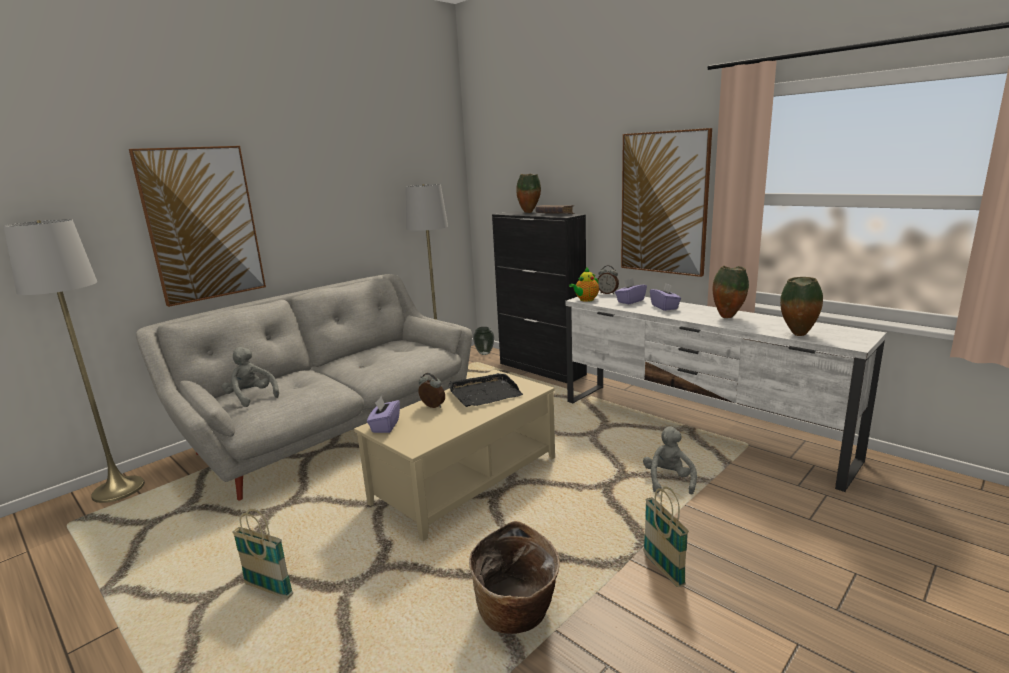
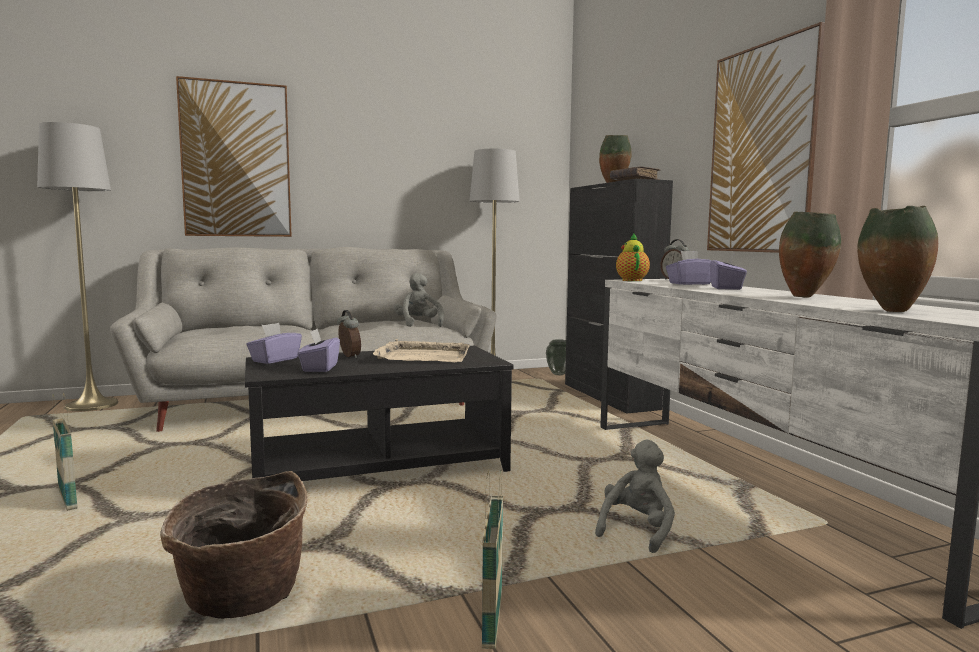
camera: 25 degrees right, 10 degrees down
grey plush toy [222,347,279,407] -> grey plush toy moved to [394,273,444,327]
beige coffee table [354,370,555,541] -> black coffee table [245,346,514,481]
black tray [448,373,523,407] -> beige tray [373,339,470,362]
teapot [569,267,599,302] -> teapot turned 105 degrees clockwise [616,234,650,281]
none -> purple tissue box [297,329,340,372]

